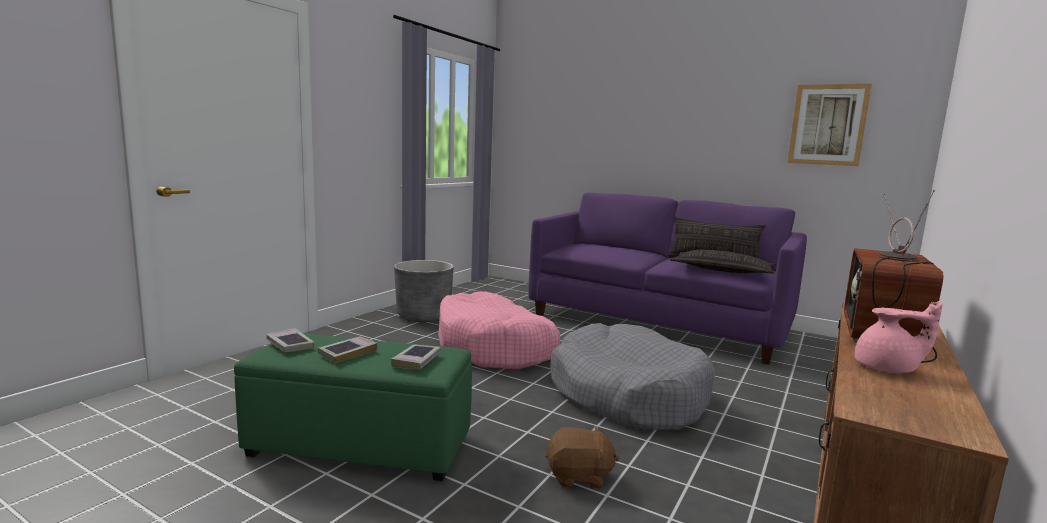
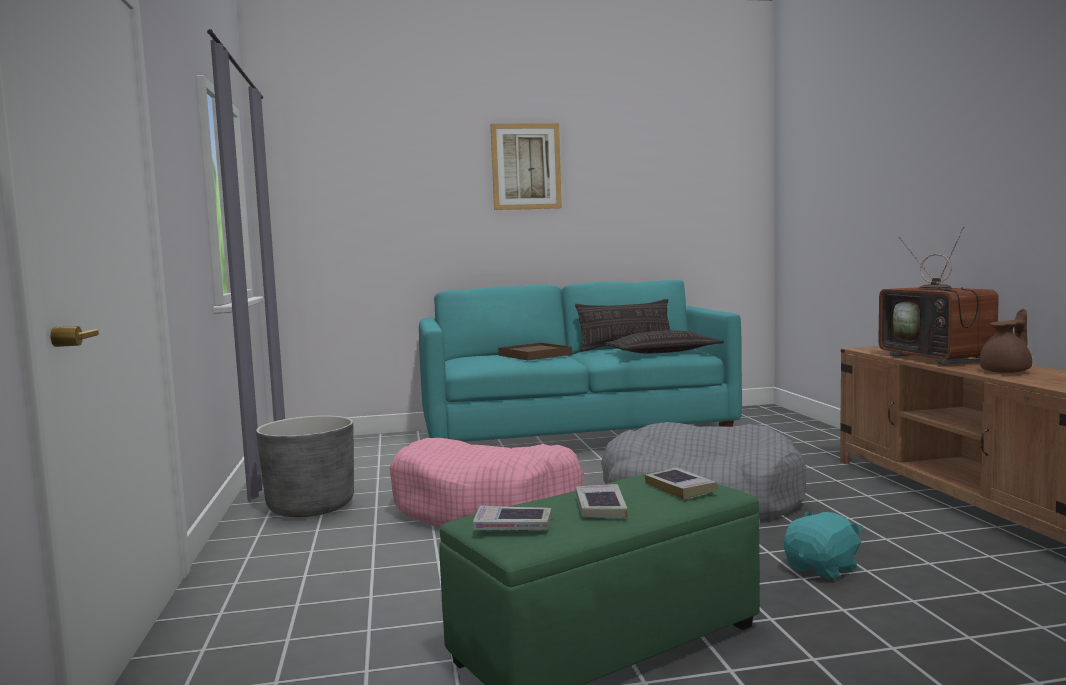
camera: 40 degrees left, 5 degrees down
purple sofa [528,193,807,365] -> turquoise sofa [419,280,742,442]
brown plush toy [545,426,619,489] -> turquoise plush toy [784,511,864,581]
picture [787,84,872,166] -> picture moved to [491,123,562,210]
pink teapot [855,301,943,373] -> brown teapot [979,309,1032,373]
none -> brown tray [498,343,572,360]

